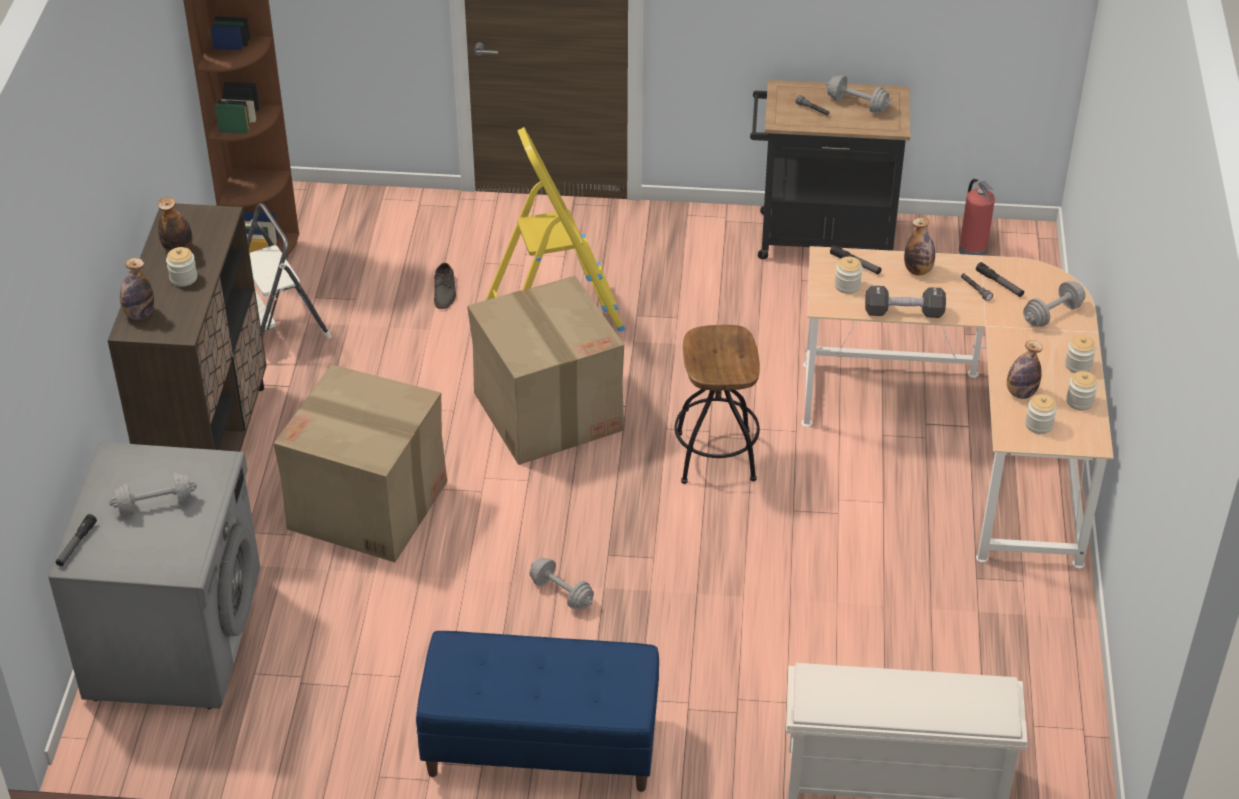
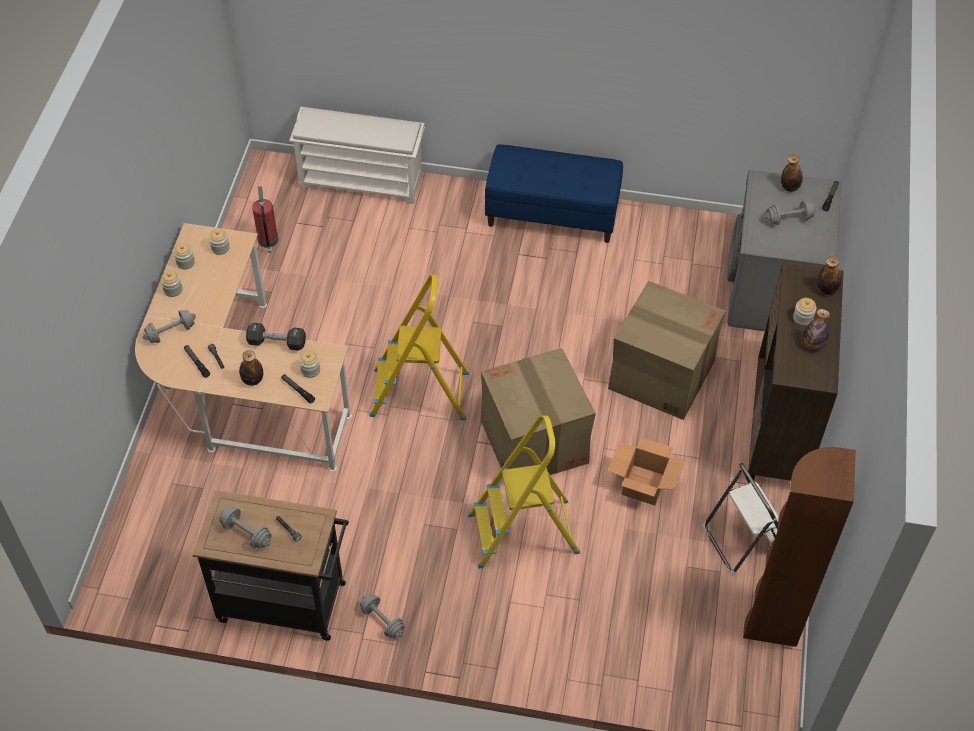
camera: 175 degrees left, 10 degrees up
grey shoe [434,263,456,309] -> none
grey dumbbell [530,558,594,610] -> grey dumbbell moved to [360,594,405,639]
brown stool [674,325,760,484] -> yellow step ladder [369,274,469,420]
fire extinguisher [959,179,995,256] -> fire extinguisher moved to [252,186,278,253]
bottle [1007,340,1043,399] -> bottle moved to [781,154,803,192]
none -> cardboard box [608,437,686,506]

